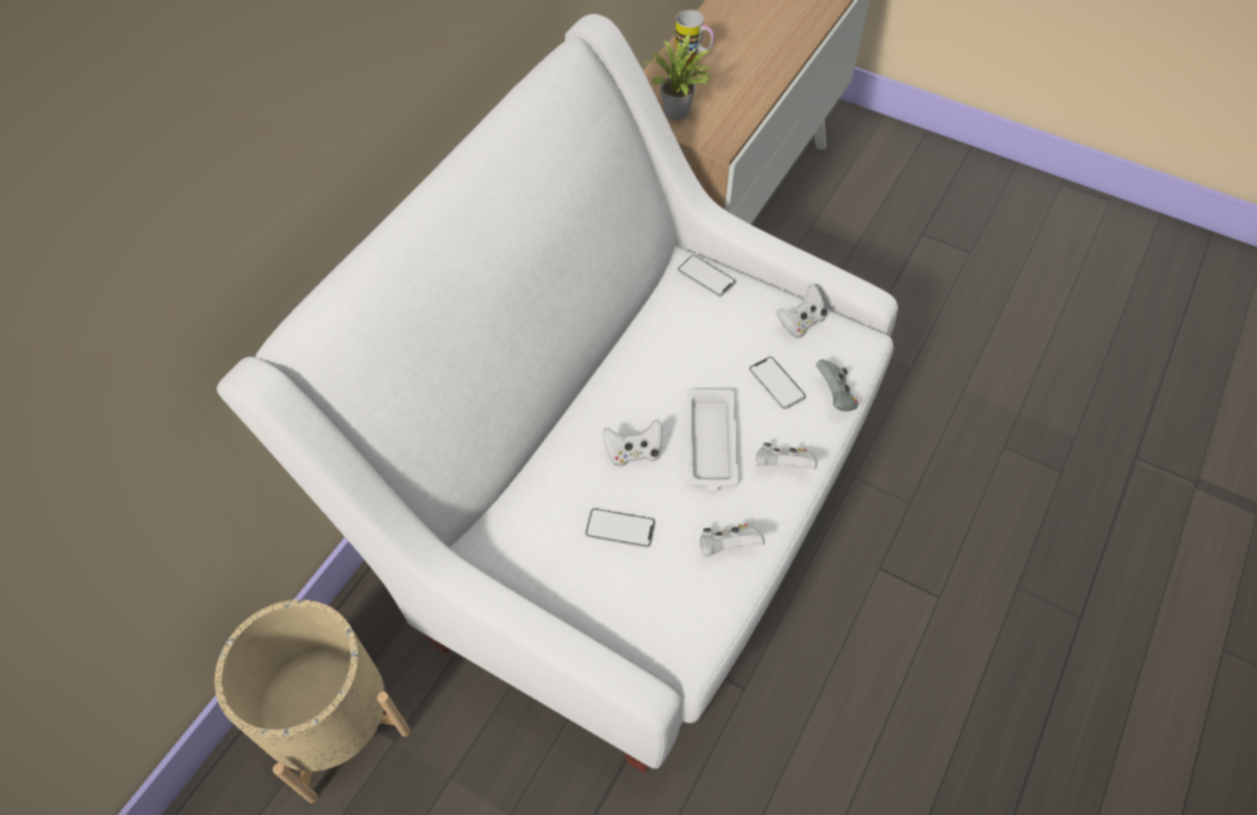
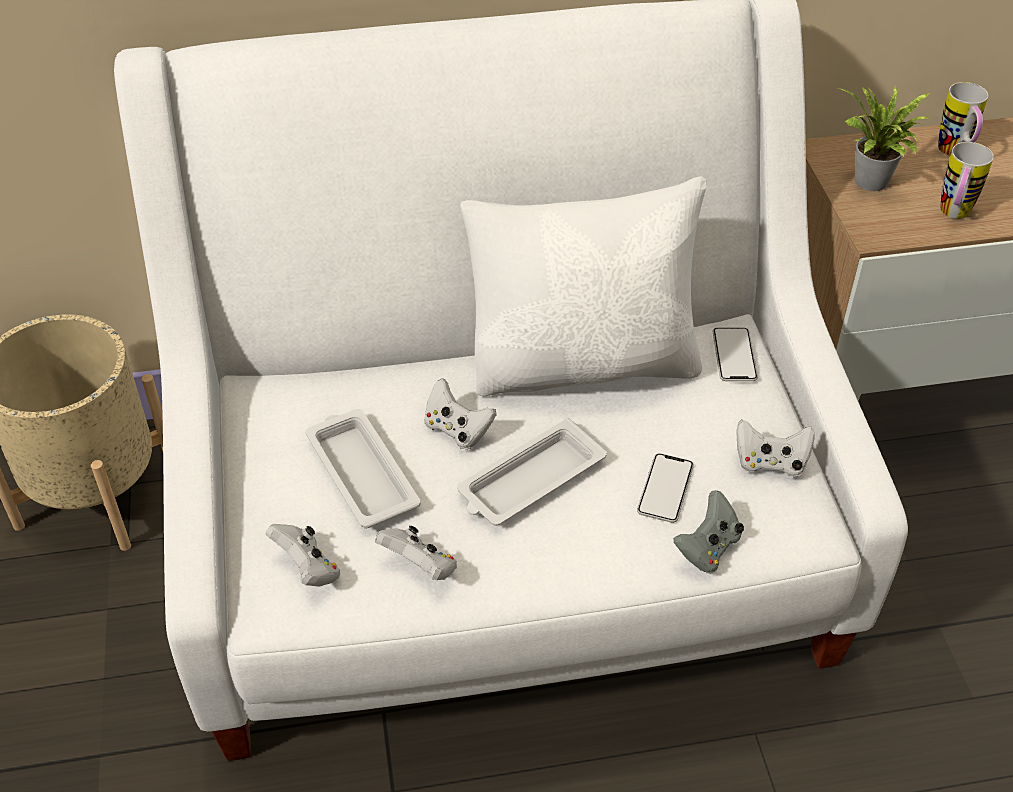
camera: 50 degrees right, 10 degrees down
phone [585,508,655,548] -> white tray [305,409,421,529]
white game controller [756,443,818,469] -> white game controller moved to [266,524,340,587]
none -> white pillow [460,176,707,396]
none -> mug [941,142,994,219]

